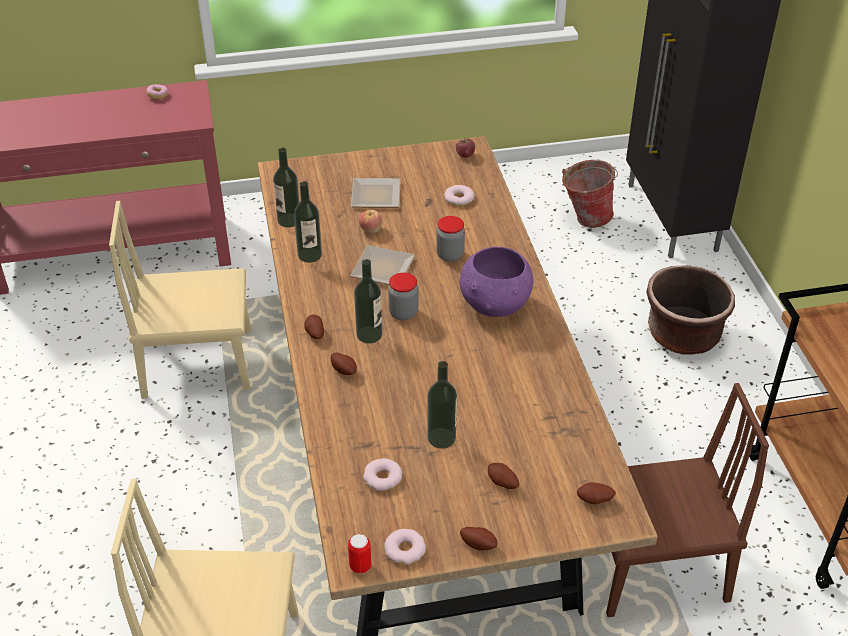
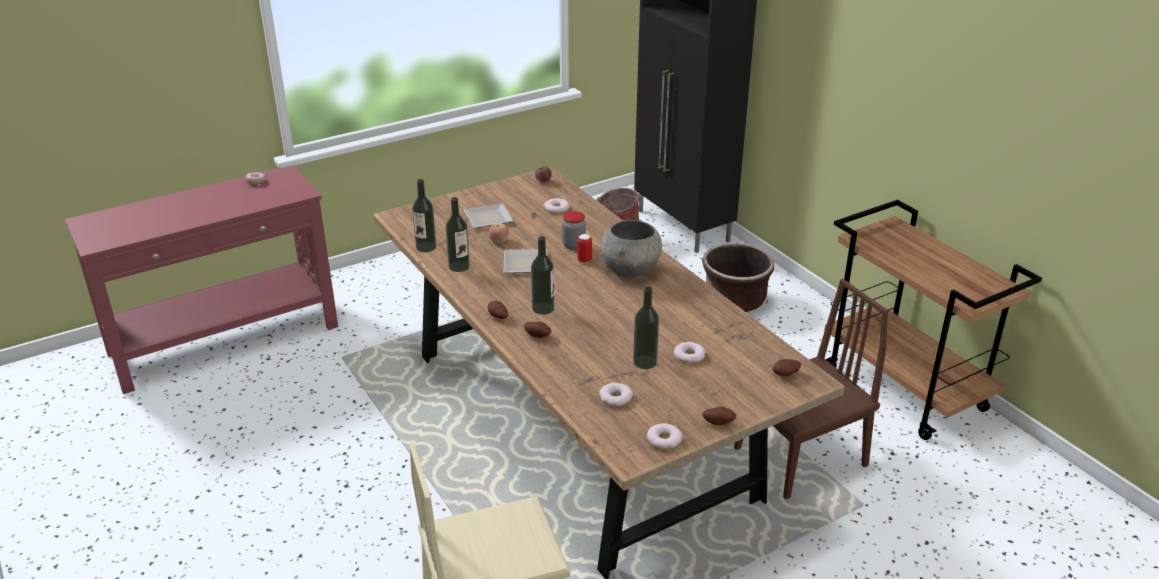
camera: 20 degrees left, 10 degrees down
beige chair [109,201,251,399] -> none
can [348,534,371,574] -> can moved to [577,234,592,263]
jar [388,273,418,321] -> none
purple bowl [460,247,533,317] -> grey bowl [601,220,662,278]
potato [488,463,519,489] -> none
none -> donut [674,342,706,363]

